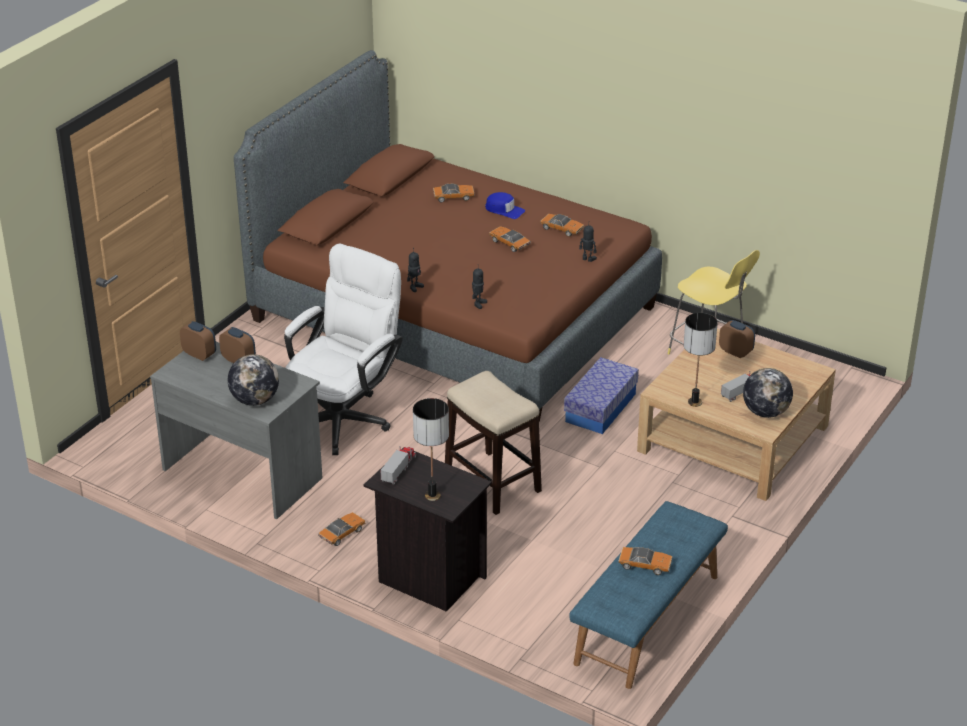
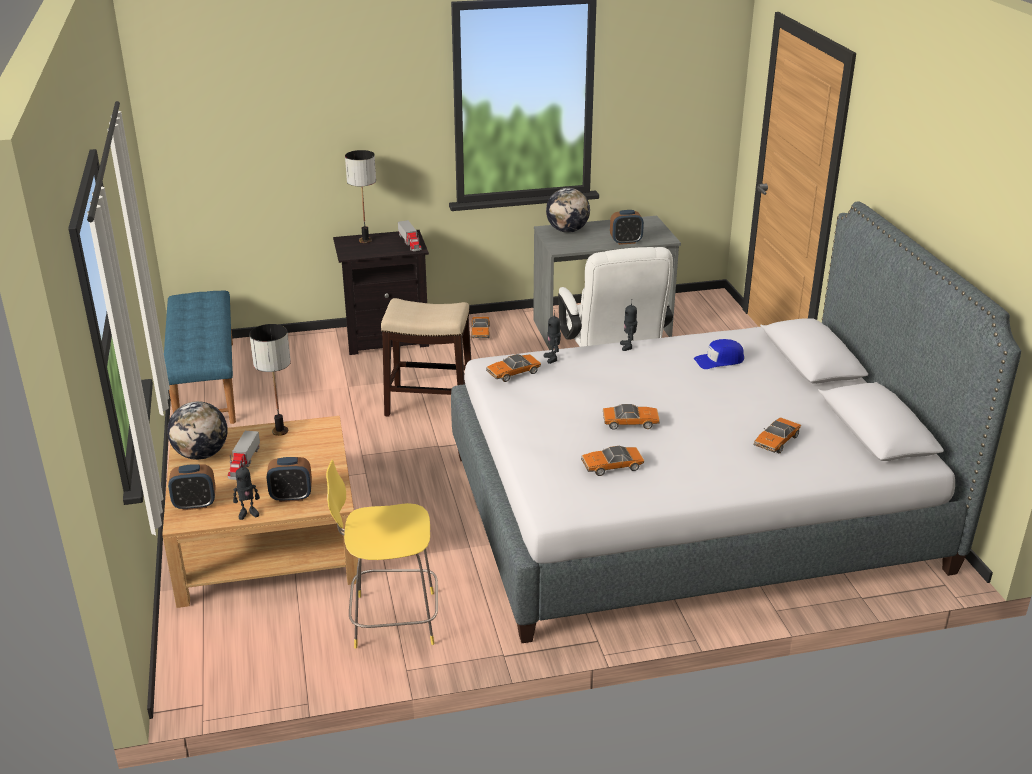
camera: 135 degrees right, 5 degrees down
alarm clock [180,321,216,361] -> alarm clock moved to [168,464,216,510]
brown bed [234,50,662,422] -> grey bed [451,201,1021,643]
blue cap [485,192,525,219] -> blue cap moved to [694,339,744,369]
storage box [564,357,639,434] -> none
toy robot [579,225,597,262] -> toy robot moved to [233,464,260,520]
toy car [619,547,672,575] -> toy car moved to [486,354,541,382]

